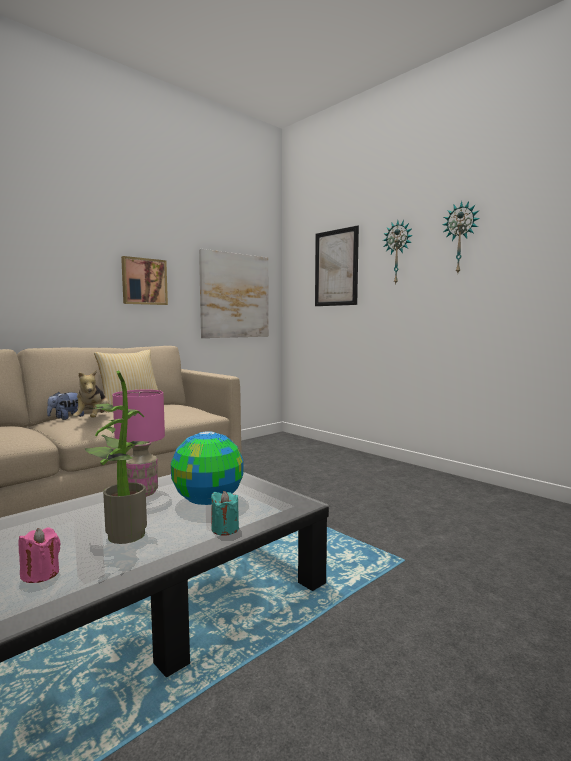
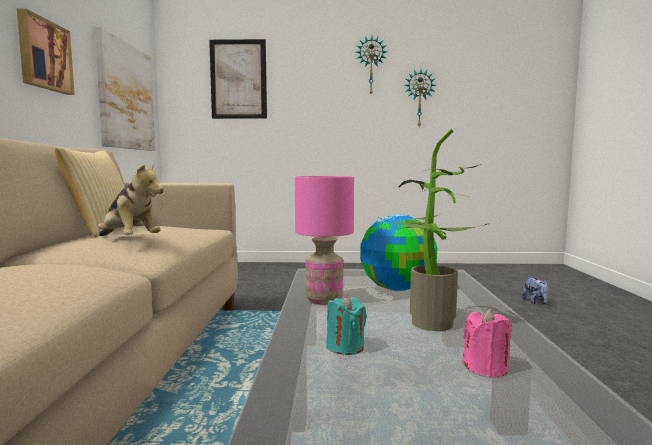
camera: 45 degrees left, 0 degrees up
plush toy [47,391,84,420] -> plush toy moved to [521,278,549,304]
turquoise candle [211,491,239,536] -> turquoise candle moved to [326,295,367,355]
wall clock [383,220,413,284] -> wall clock moved to [404,69,436,127]

